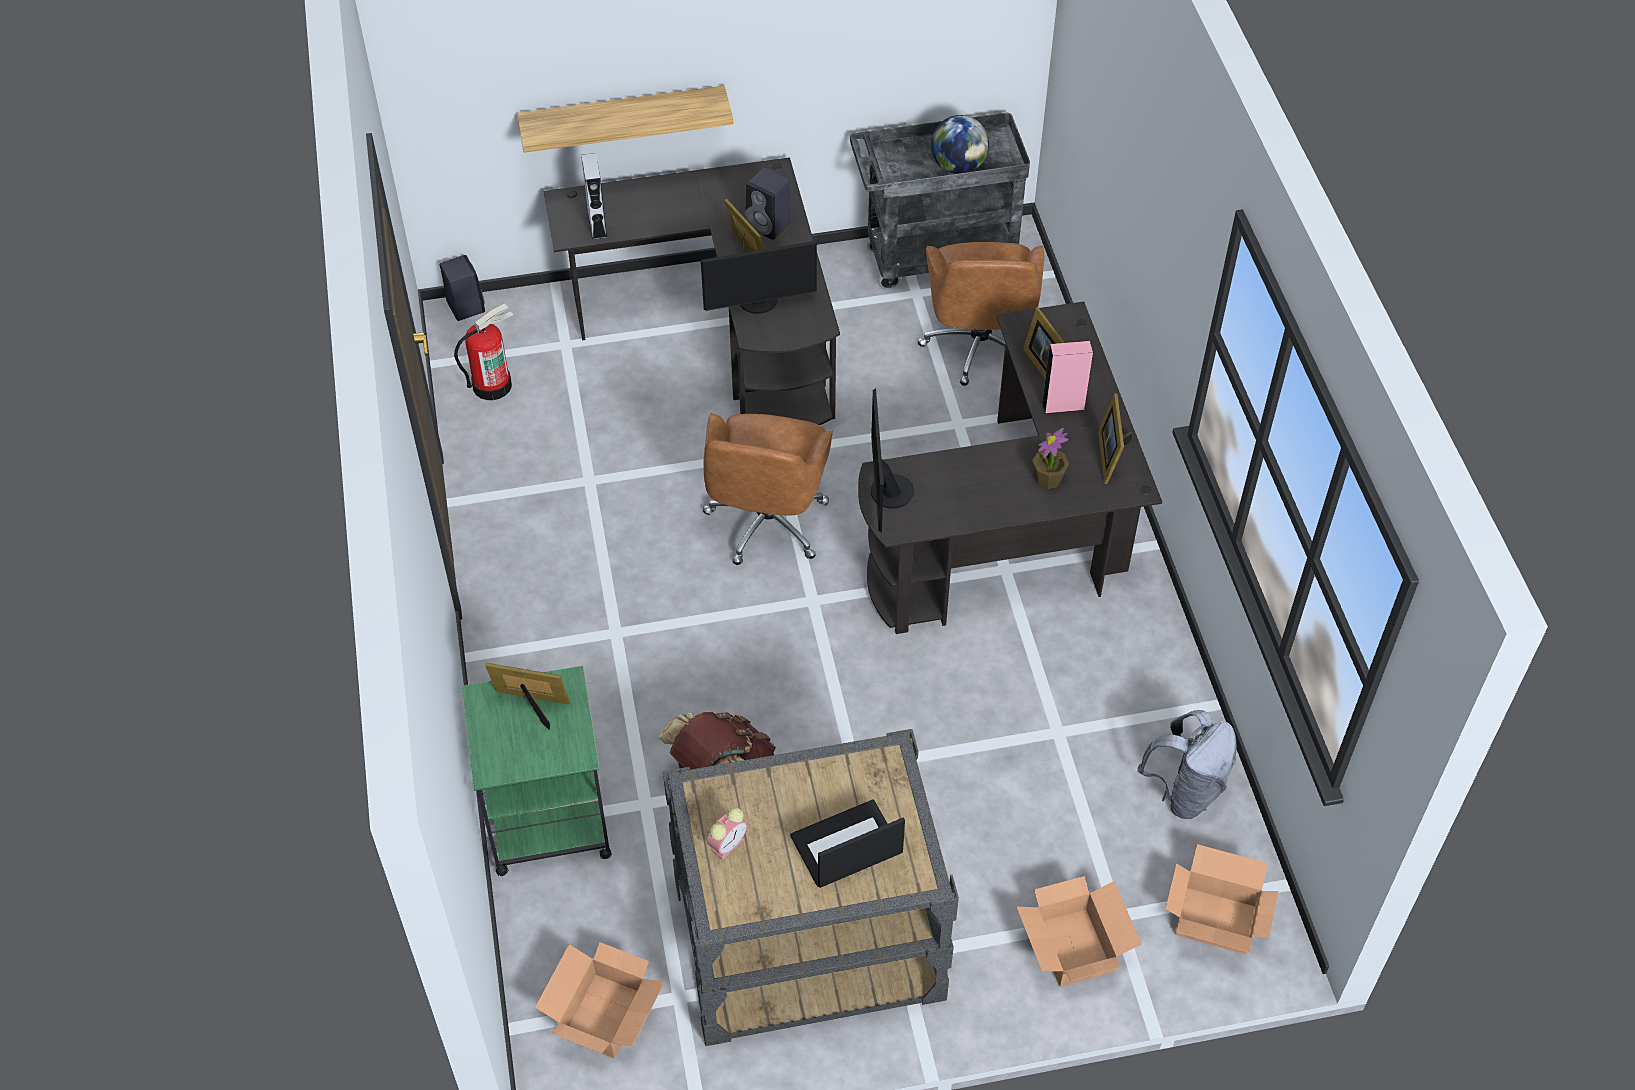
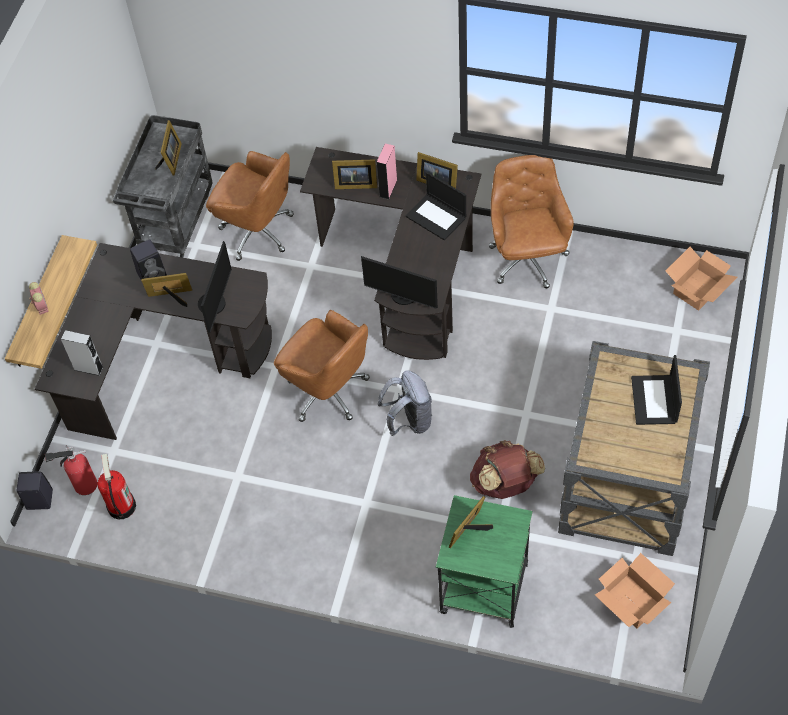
camera: 60 degrees left, 5 degrees up
alarm clock [707,808,747,860] -> alarm clock moved to [29,282,49,315]
globe [931,115,989,174] -> picture frame [156,120,182,176]
cardboard box [1017,876,1141,987] -> none
potted plant [1032,428,1069,489] -> laptop [405,172,466,241]
grey backpack [1137,710,1237,819] -> grey backpack moved to [378,370,432,436]
none -> fire extinguisher [45,445,98,495]
none -> brown office chair [489,155,574,288]

